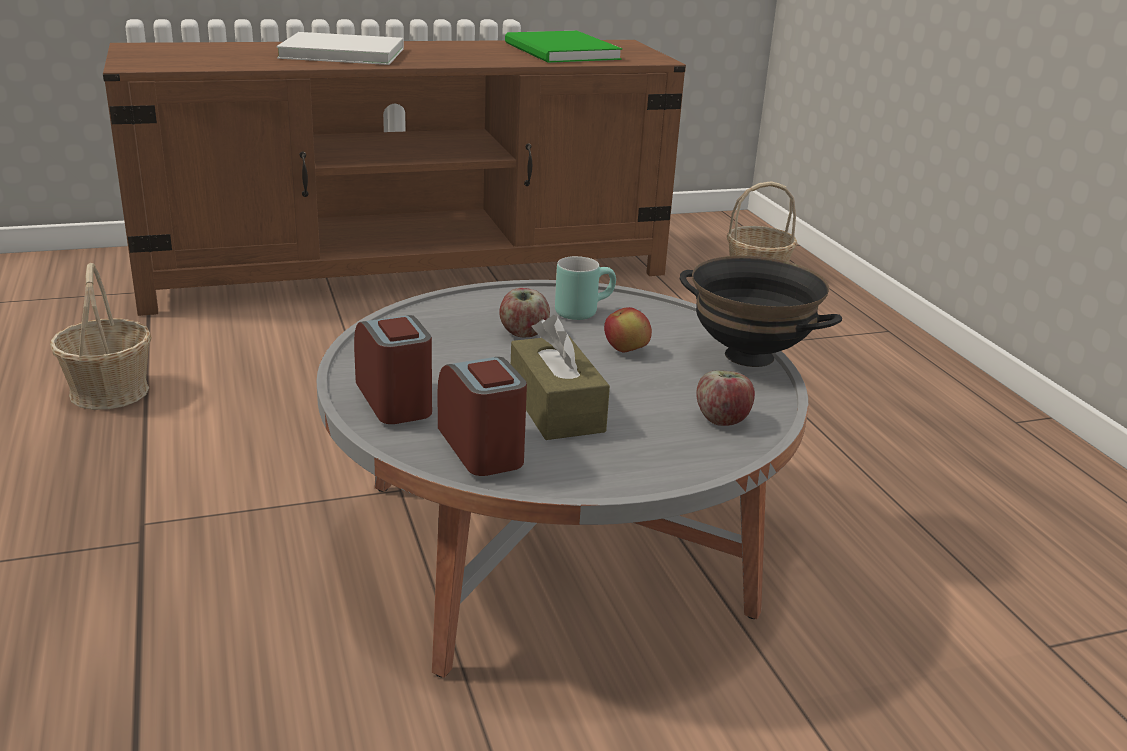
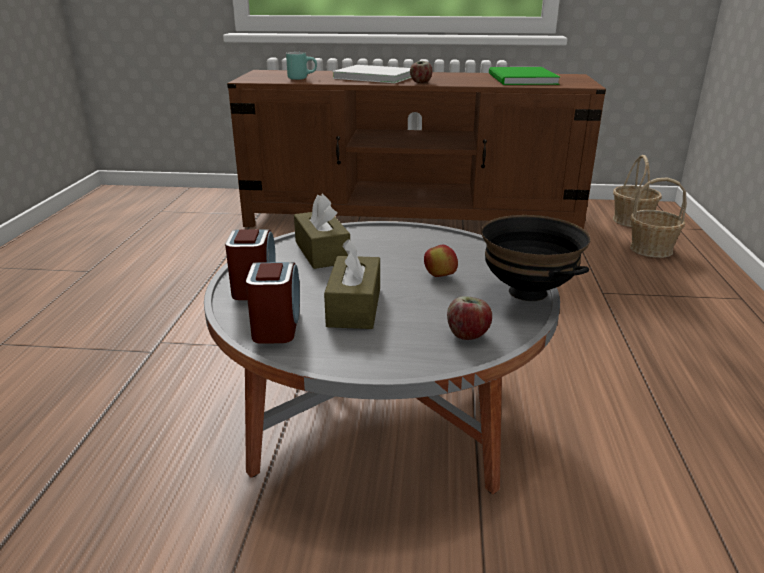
camera: 25 degrees right, 0 degrees up
basket [50,263,152,410] -> basket moved to [613,155,662,227]
apple [499,288,550,337] -> apple moved to [410,61,433,83]
turquoise mug [555,256,616,320] -> turquoise mug moved to [286,52,317,80]
none -> brown tissue box [294,194,350,269]

